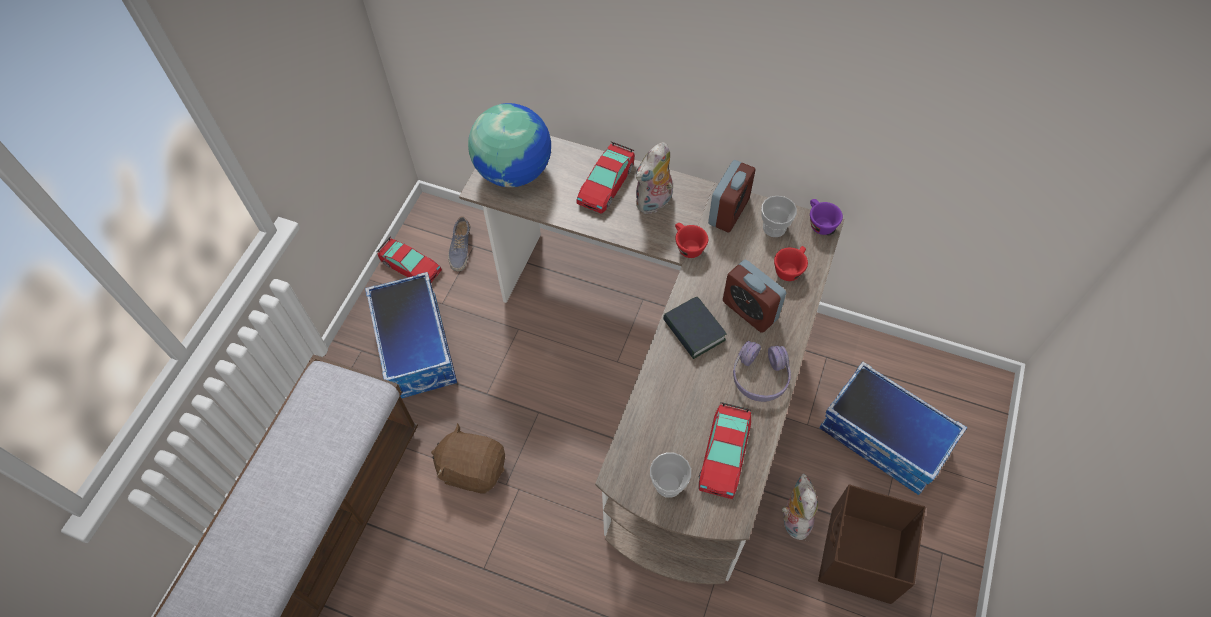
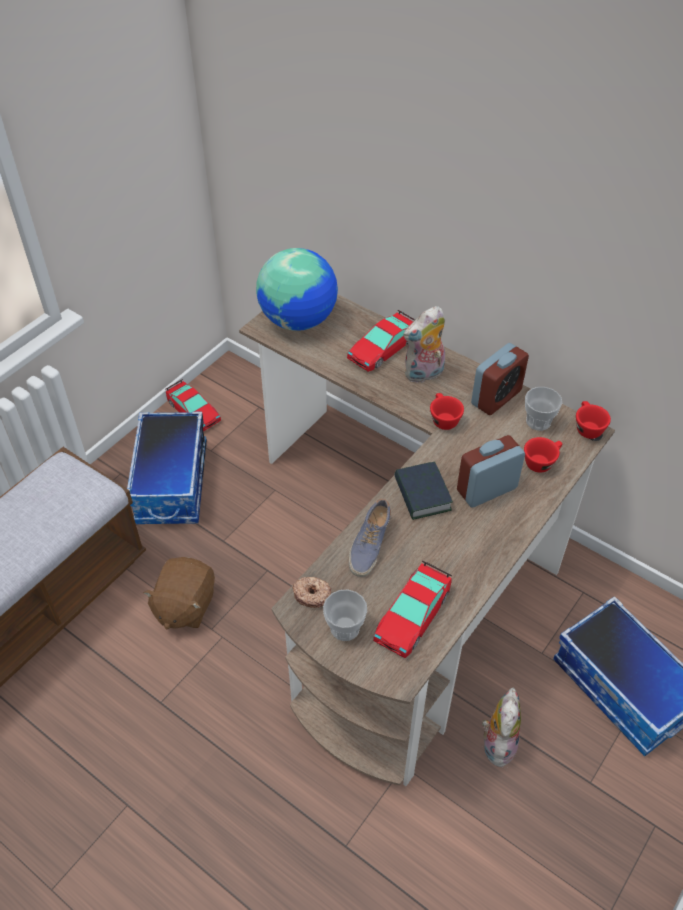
camera: 15 degrees right, 10 degrees down
brown plush toy [431,423,505,494] -> brown plush toy turned 105 degrees counterclockwise [143,557,215,629]
shoe [448,216,470,271] -> shoe moved to [349,499,392,577]
alarm clock [723,259,786,333] -> alarm clock turned 90 degrees clockwise [457,435,525,508]
purple headphones [733,341,791,402] -> none
purple cup [810,199,843,235] -> red cup [576,401,611,439]
brown storage box [818,484,925,604] -> none
none -> donut [292,577,332,608]

